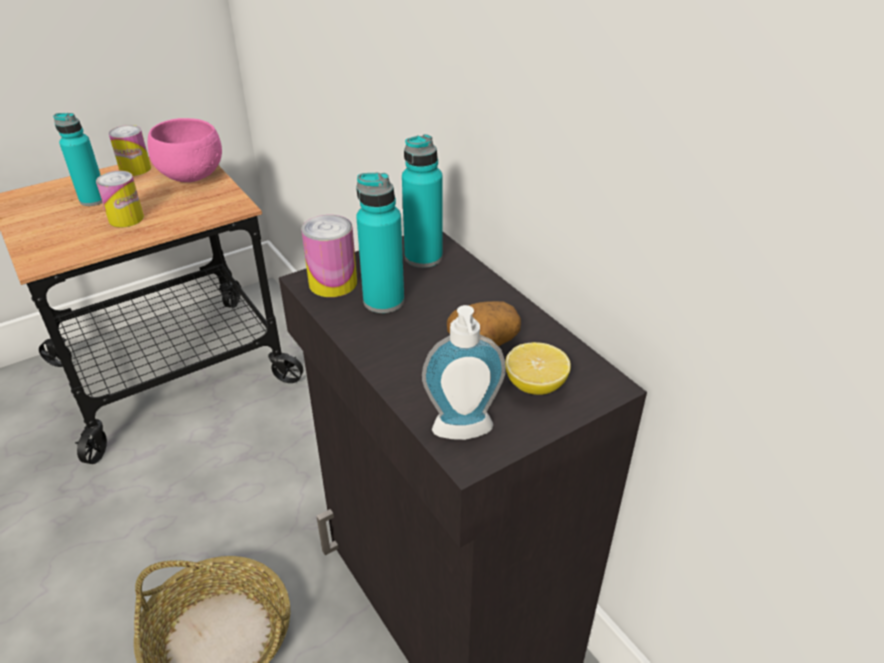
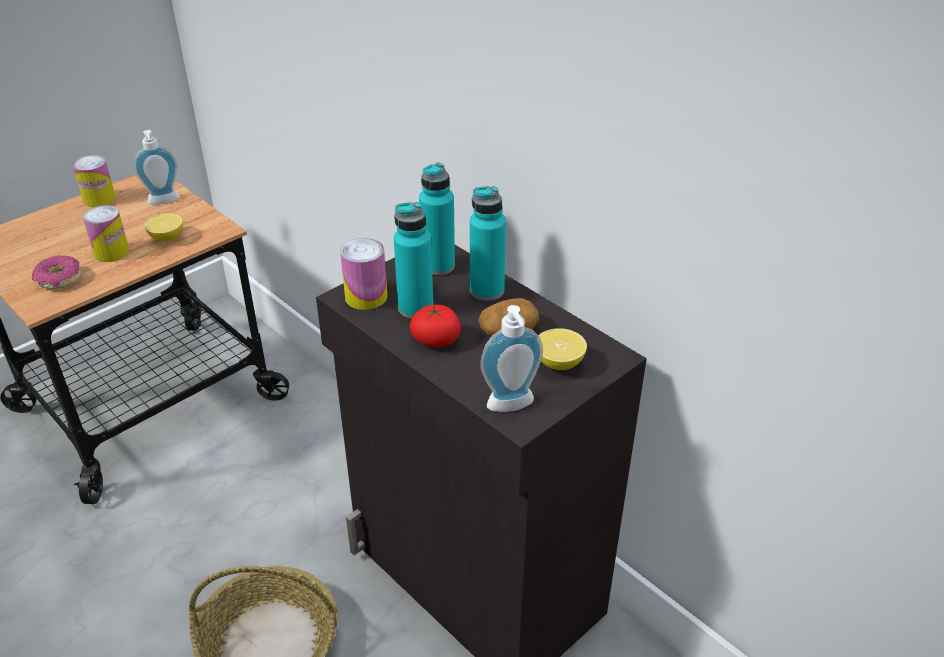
camera: 10 degrees left, 0 degrees up
turquoise bottle [53,113,102,206] -> turquoise bottle moved to [470,186,506,301]
pink bowl [148,118,222,182] -> soap dispenser [134,130,180,205]
none -> donut [32,255,81,289]
none -> lemon [145,213,183,241]
none -> tomato [410,303,461,347]

